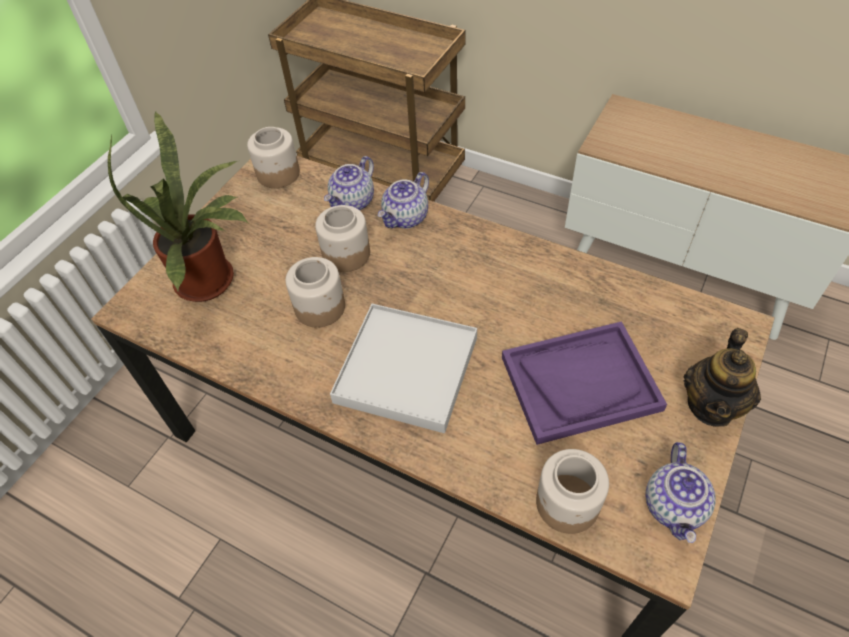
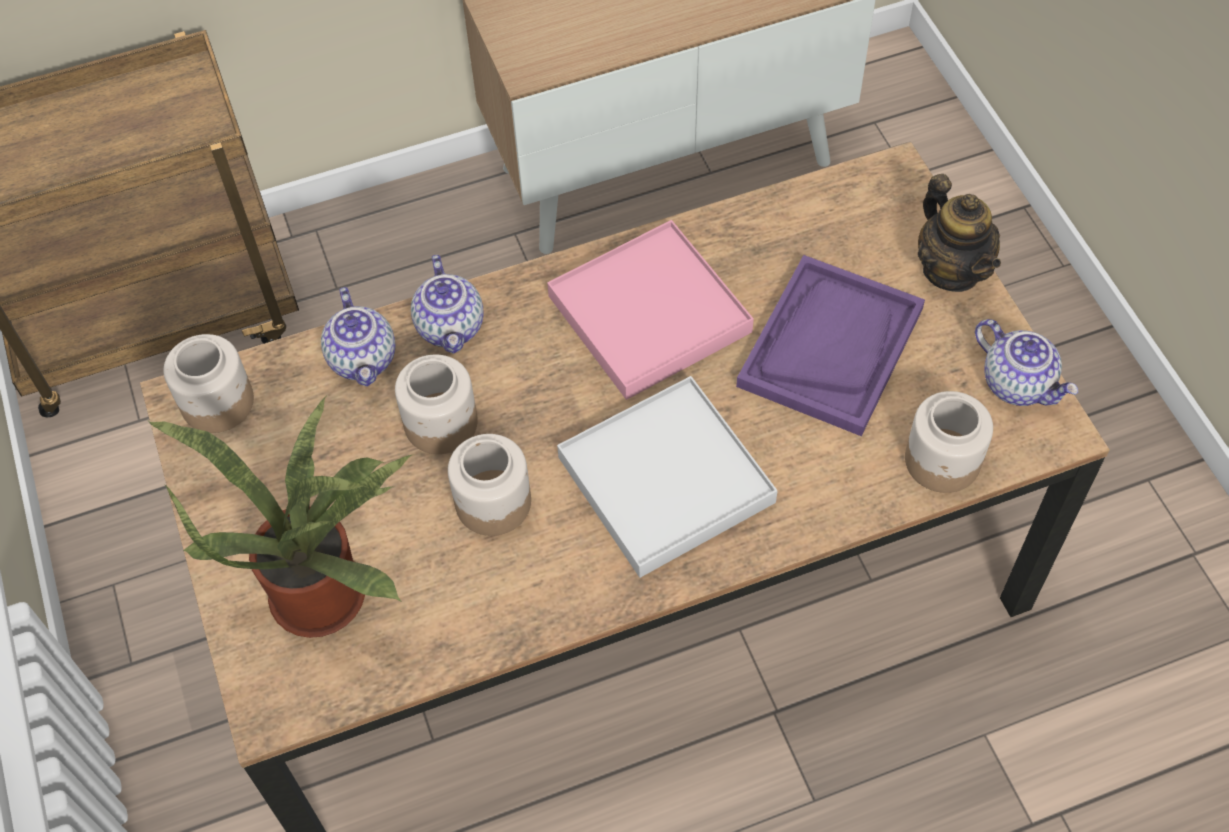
camera: 50 degrees left, 5 degrees up
none -> pink tray [547,220,754,400]

